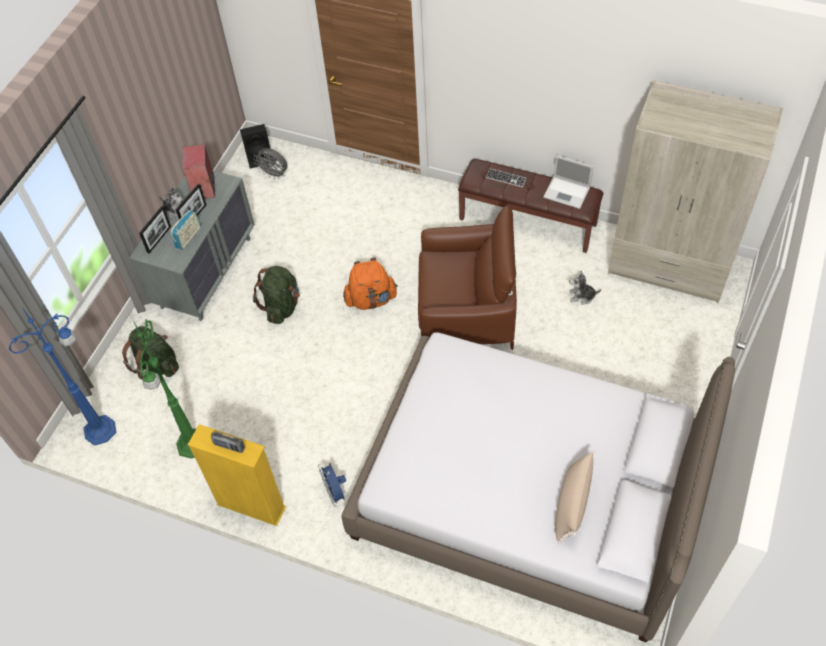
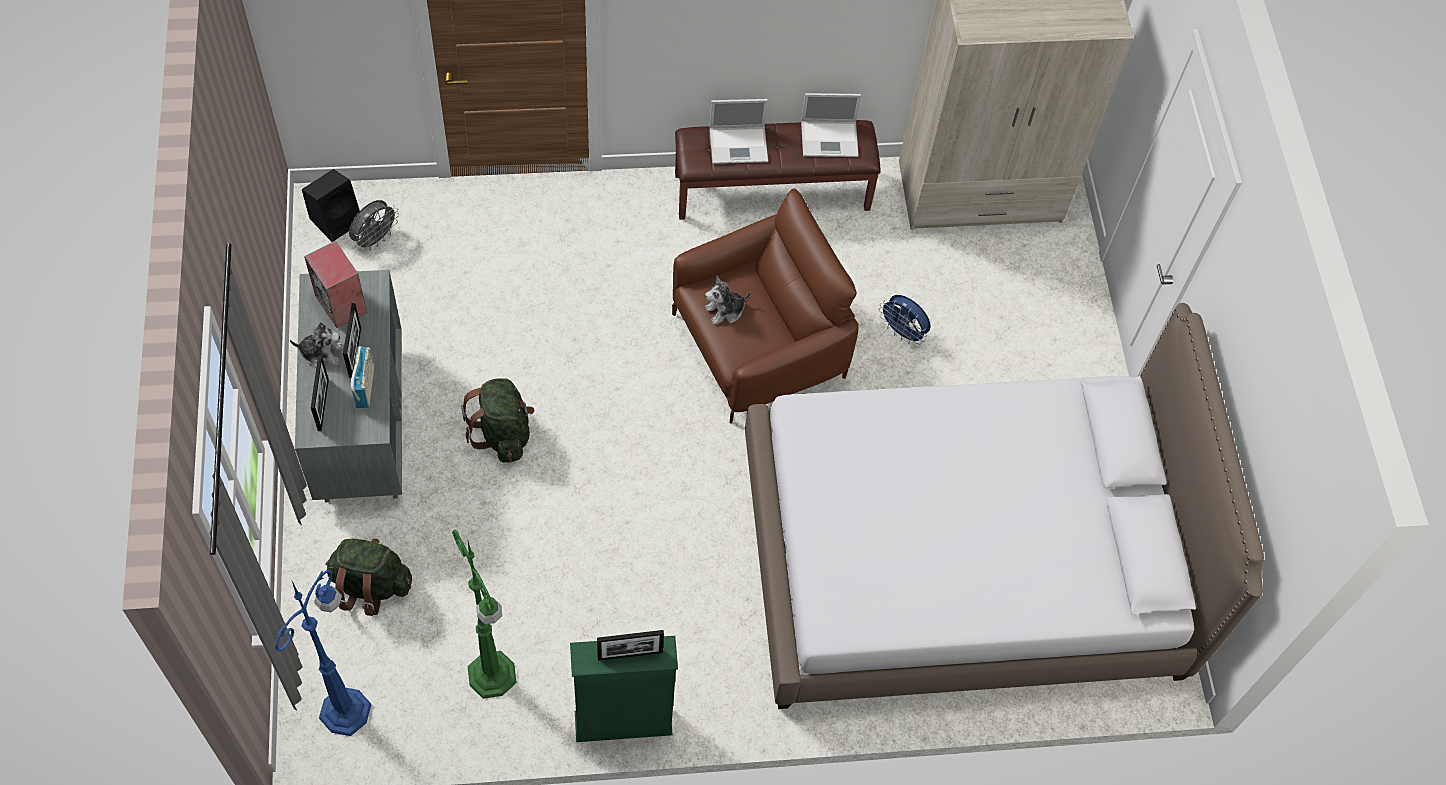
camera: 35 degrees left, 5 degrees up
yellow bookcase [188,424,286,526] -> green bookcase [570,636,678,742]
radio [211,431,245,453] -> picture frame [597,630,664,661]
grey fan [253,148,288,179] -> grey fan turned 45 degrees counterclockwise [349,200,399,251]
blue fan [318,463,346,507] -> blue fan moved to [879,295,931,345]
orange backpack [343,257,398,310] -> none
keyboard [486,168,526,188] -> laptop [710,99,768,164]
beige pillow [555,451,594,545] -> none
plush toy [569,270,601,305] -> plush toy moved to [705,276,751,325]

